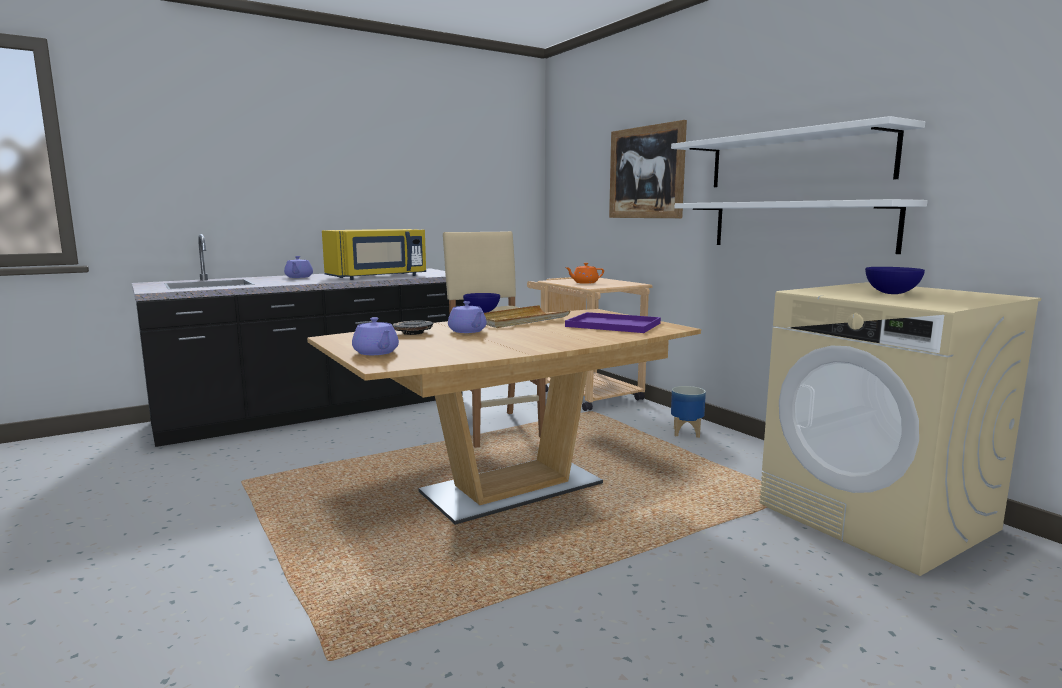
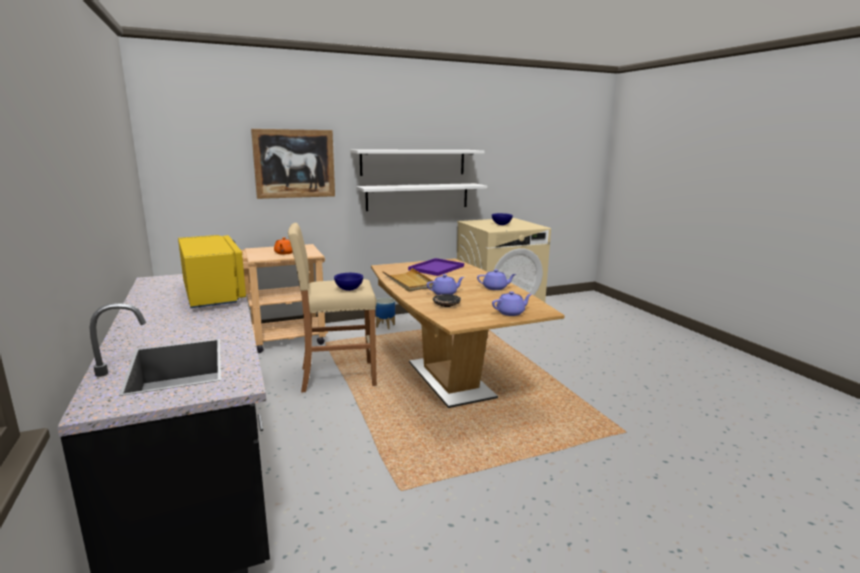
camera: 80 degrees left, 5 degrees up
purple teapot [284,256,313,278] -> purple teapot moved to [477,269,516,290]

